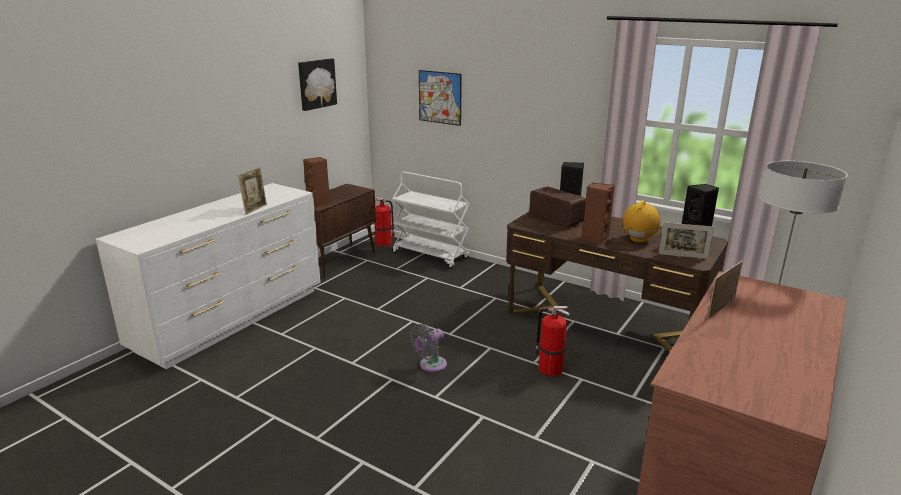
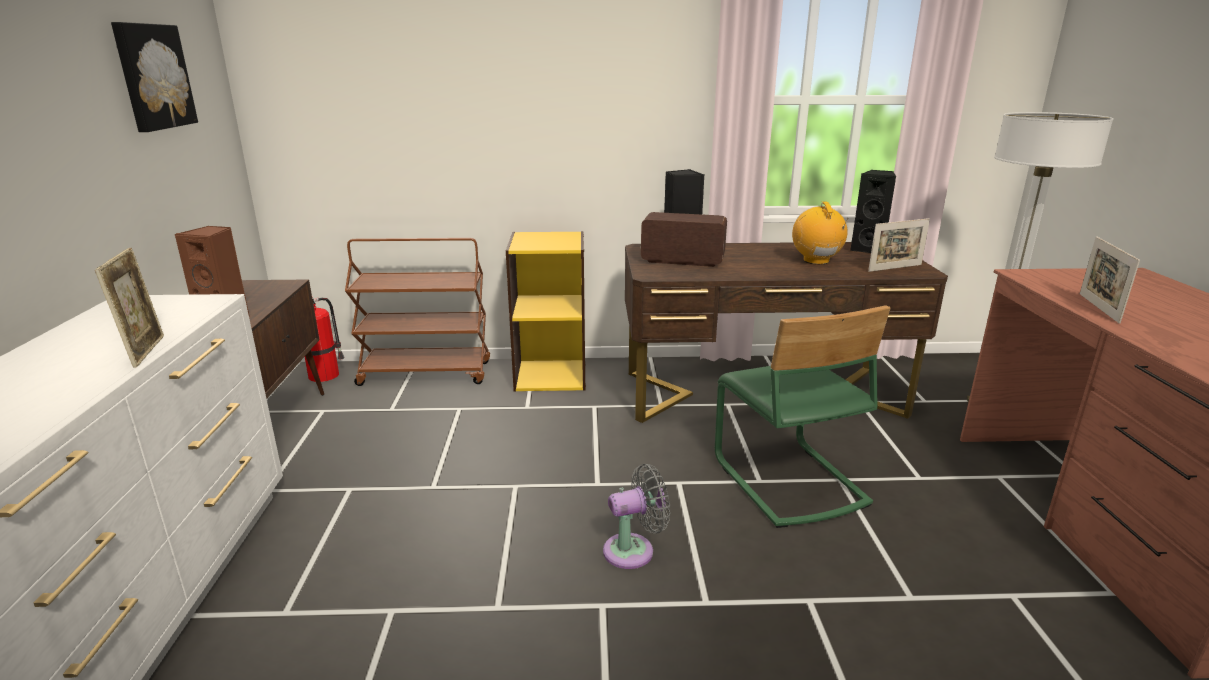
camera: 35 degrees left, 0 degrees up
white cart [392,171,470,269] -> brown cart [345,238,490,386]
grey fan [410,324,447,372] -> grey fan turned 120 degrees counterclockwise [603,464,670,569]
picture [419,70,462,126] -> none
fire extinguisher [534,306,570,376] -> green chair [715,305,891,528]
brown speaker [582,183,615,245] -> none
none -> yellow bookcase [506,231,586,391]

